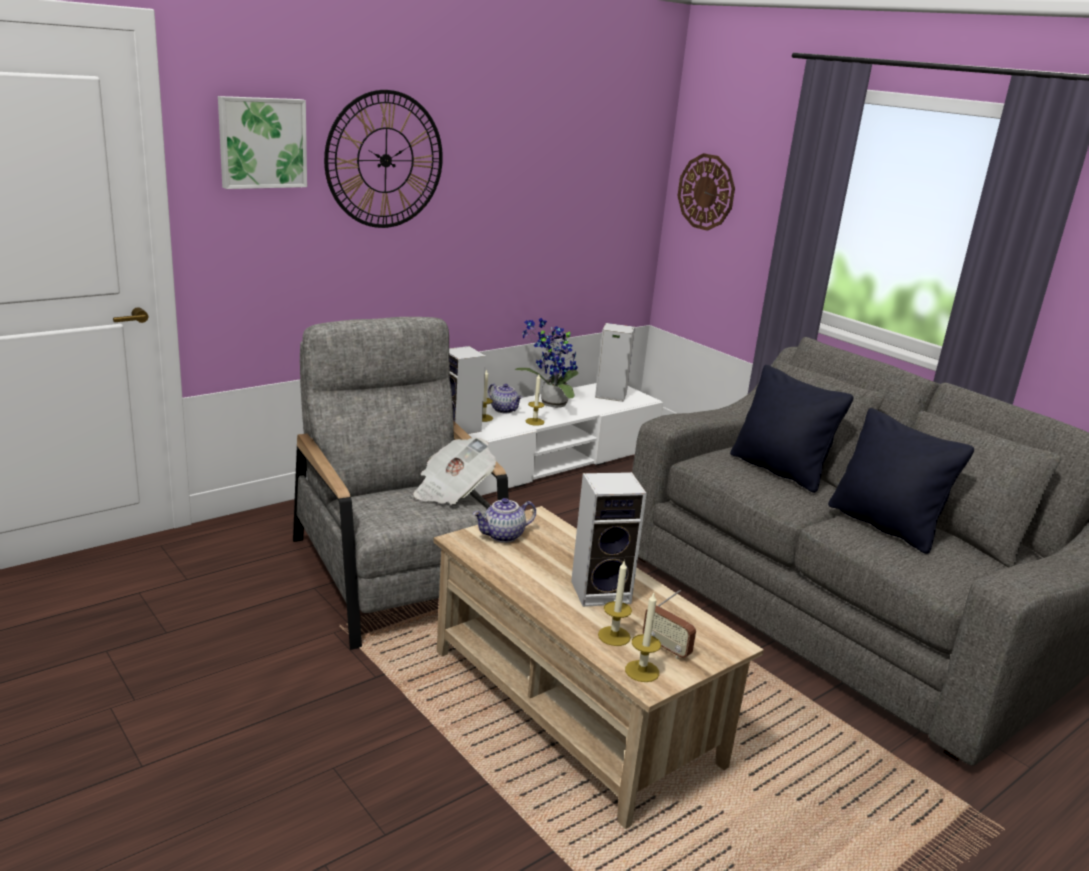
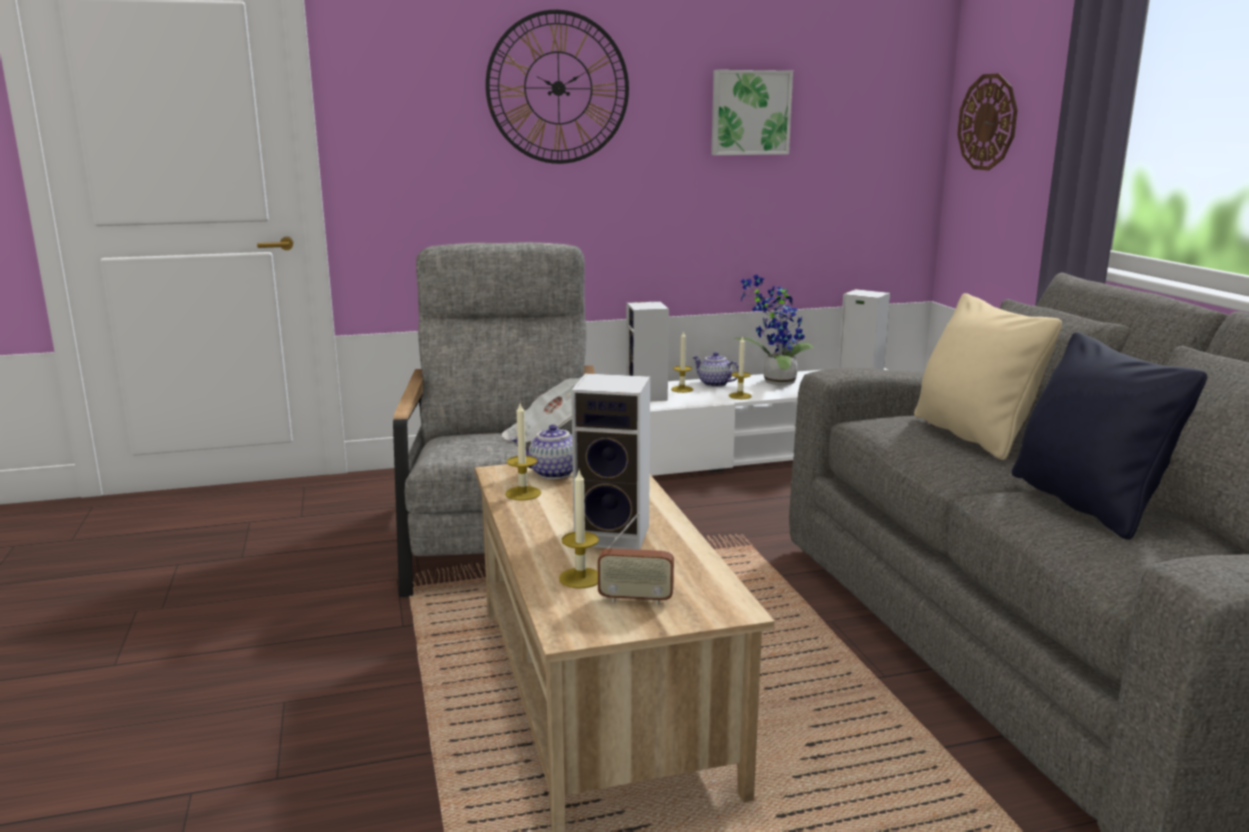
camera: 25 degrees right, 5 degrees down
picture [218,96,307,189] -> picture moved to [711,70,793,155]
teapot [488,383,523,413] -> teapot turned 150 degrees clockwise [693,352,739,387]
candle [625,593,661,682] -> candle moved to [505,403,541,501]
radio [643,590,696,659] -> radio turned 60 degrees counterclockwise [598,512,674,605]
black pillow [730,365,854,493] -> beige pillow [914,293,1062,460]

